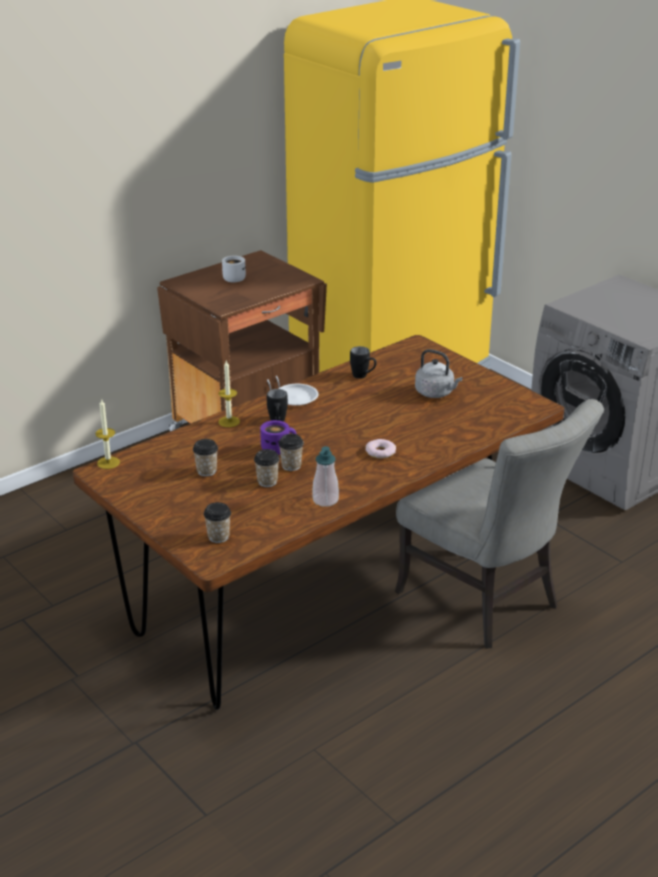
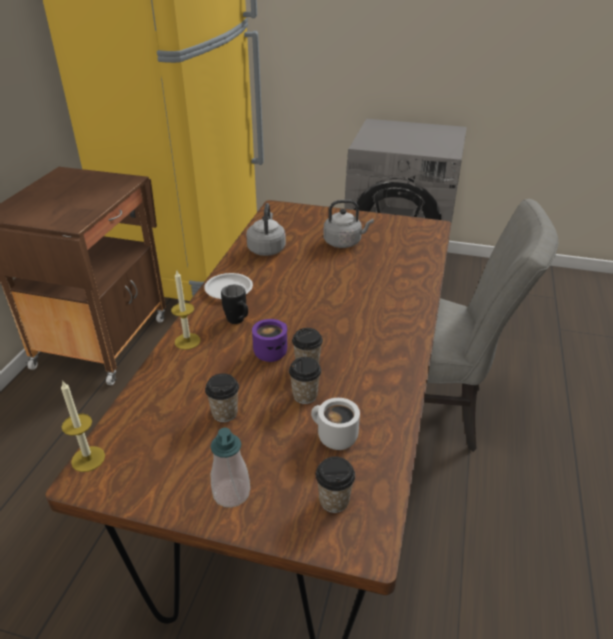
camera: 35 degrees left, 5 degrees up
white mug [222,256,246,282] -> white mug moved to [311,398,360,450]
soap dispenser [313,446,339,507] -> soap dispenser moved to [210,428,250,508]
black mug [350,346,377,379] -> grey kettle [246,203,286,256]
donut [366,439,396,458] -> none

